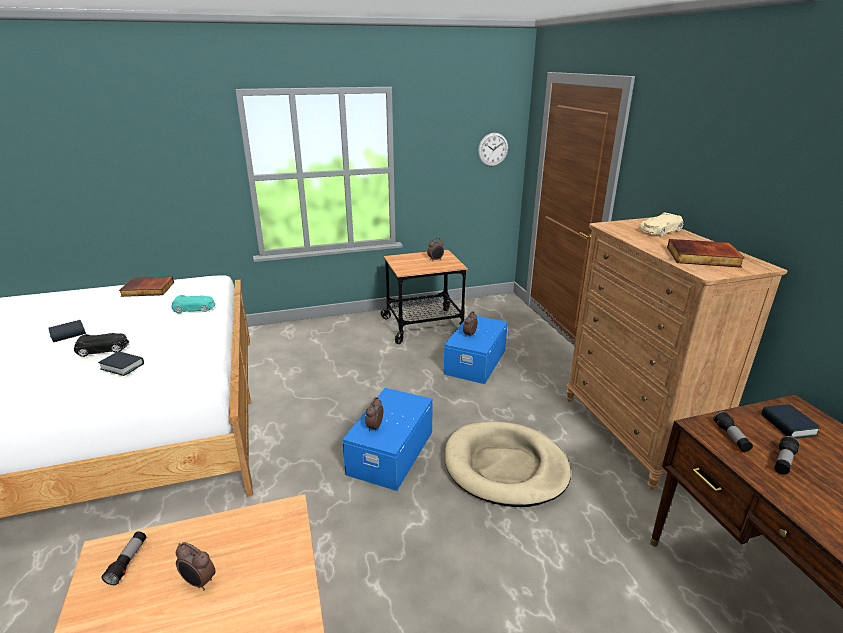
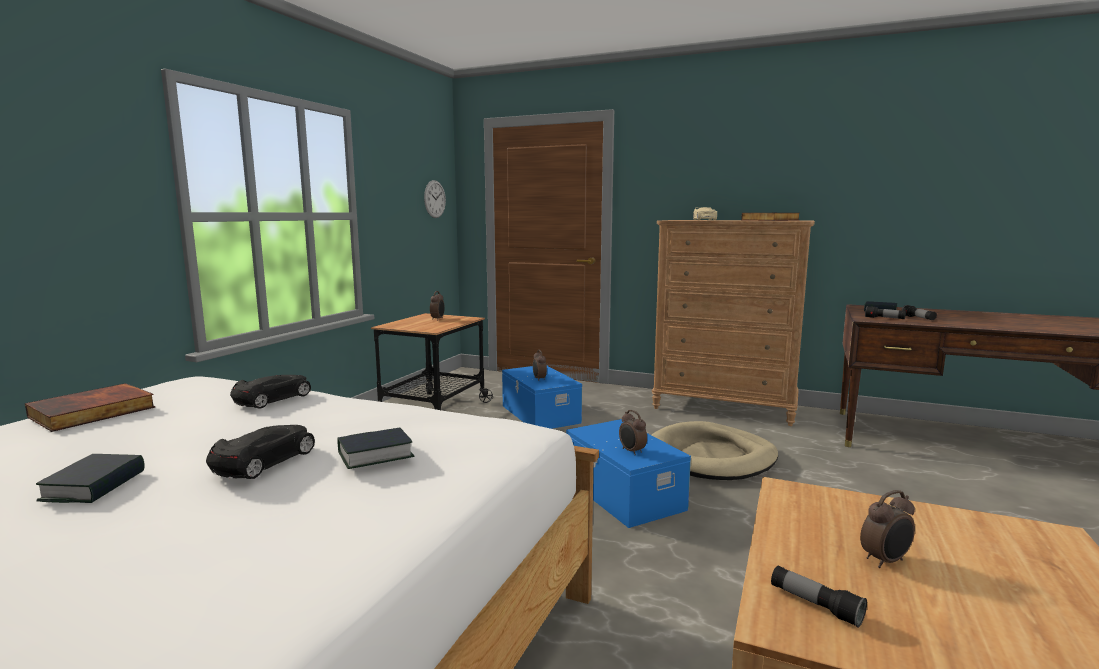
camera: 50 degrees left, 15 degrees down
turquoise toy car [171,295,215,313] -> black toy car [230,375,311,409]

